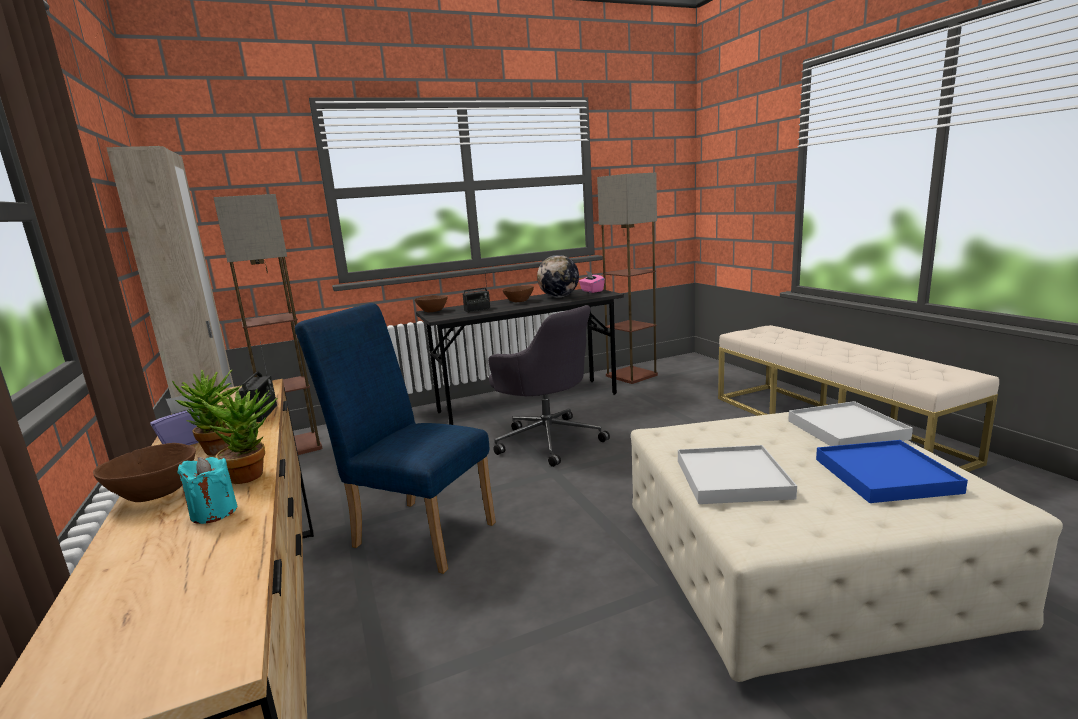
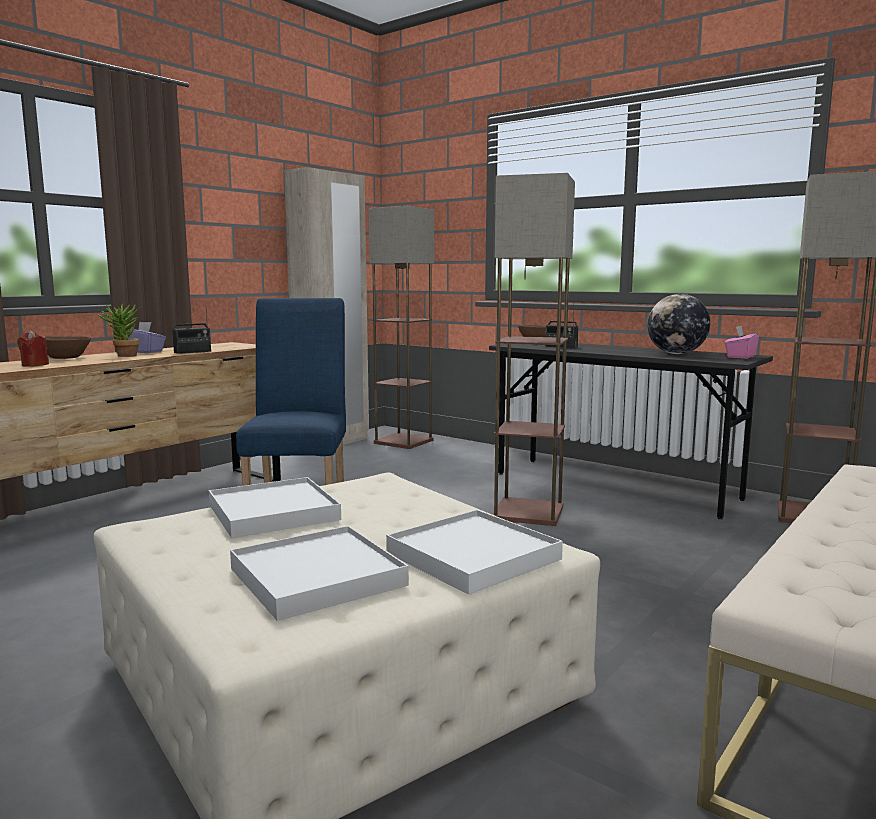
camera: 60 degrees right, 5 degrees down
turquoise candle [178,457,237,524] -> red candle [17,330,49,367]
potted plant [196,390,277,484] -> none
grey office chair [488,305,610,467] -> floor lamp [492,173,575,526]
brown bowl [502,285,534,302] -> none
blue tray [816,440,968,503] -> white tray [230,526,409,621]

